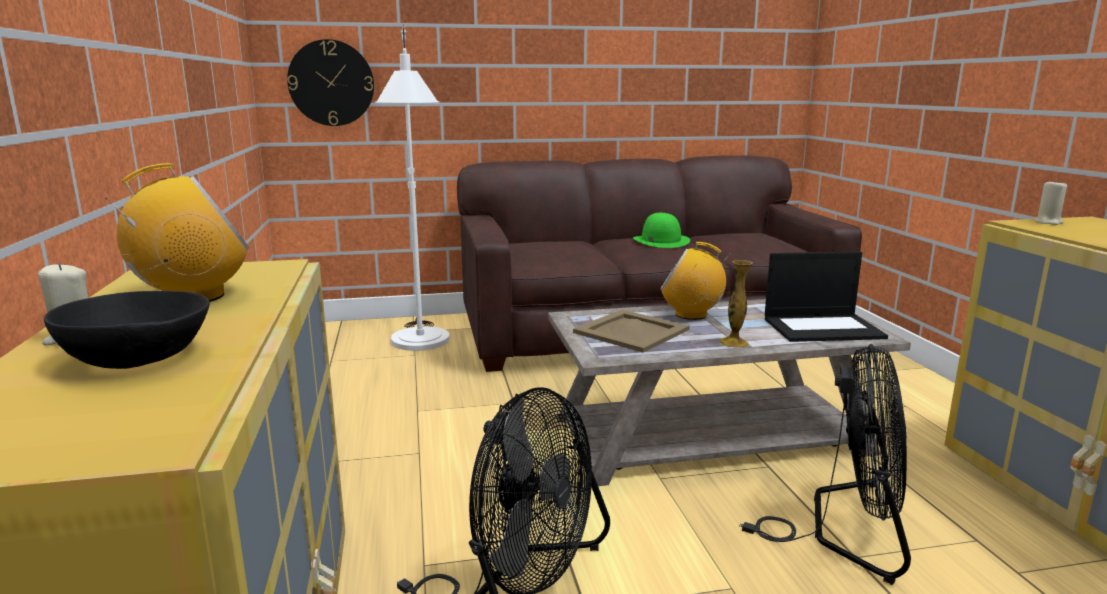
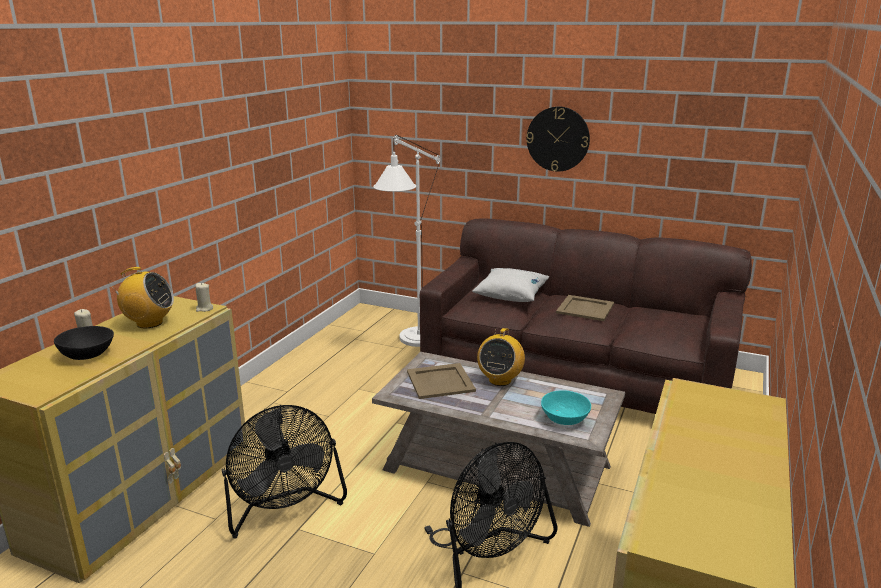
camera: 35 degrees right, 5 degrees up
wall clock [287,39,374,126] -> wall clock moved to [526,106,590,172]
green hat [633,213,690,248] -> beige tray [556,295,614,321]
radio [660,242,730,320] -> radio turned 120 degrees counterclockwise [477,328,525,386]
vase [719,260,753,348] -> none
laptop [765,252,888,342] -> turquoise bowl [541,390,591,425]
beige candle [1034,179,1067,225] -> beige candle moved to [195,283,213,312]
none -> grey pillow [472,268,549,302]

